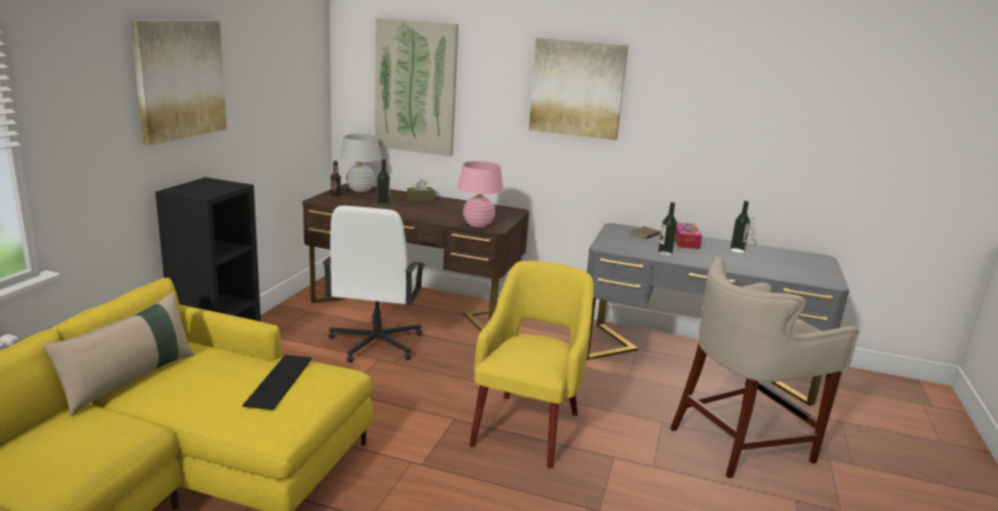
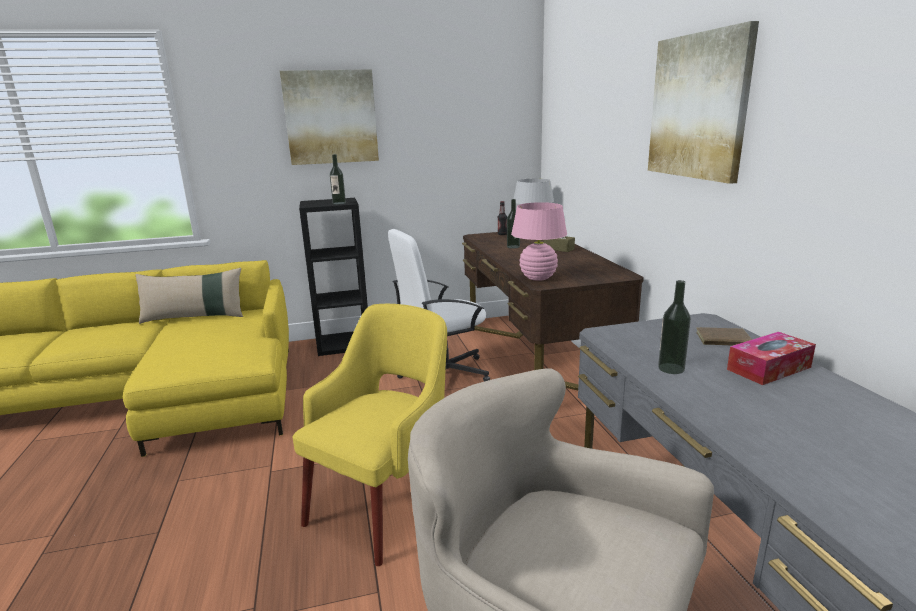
camera: 60 degrees right, 0 degrees up
keyboard [243,355,312,410] -> none
picture [375,18,458,156] -> none
yellow armchair [469,261,594,469] -> yellow armchair turned 45 degrees counterclockwise [292,304,447,566]
bottle [730,201,750,253] -> bottle moved to [330,154,346,204]

